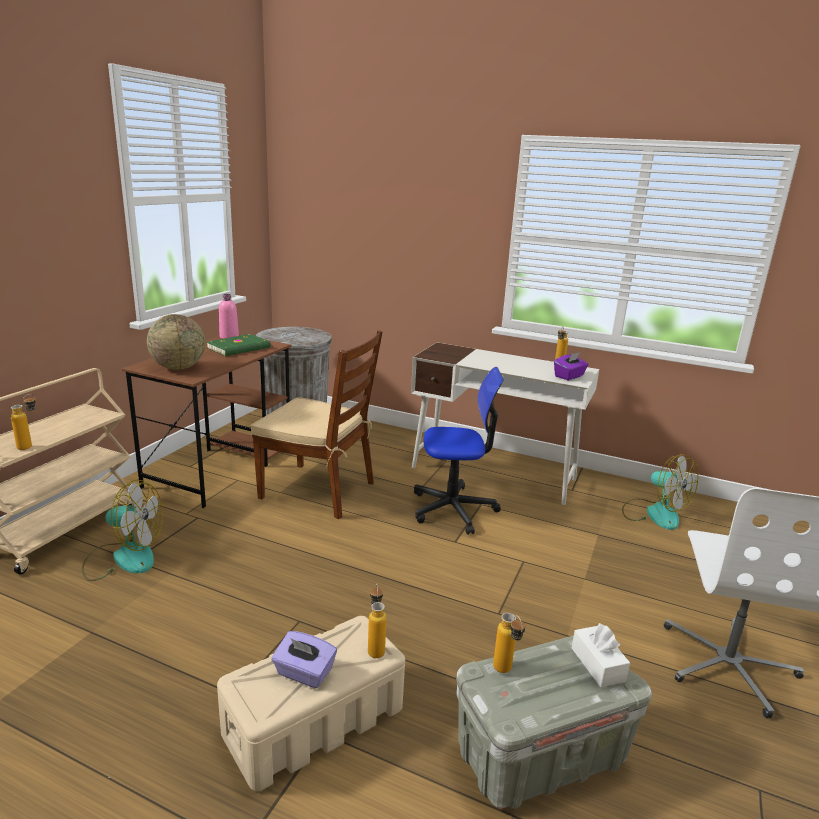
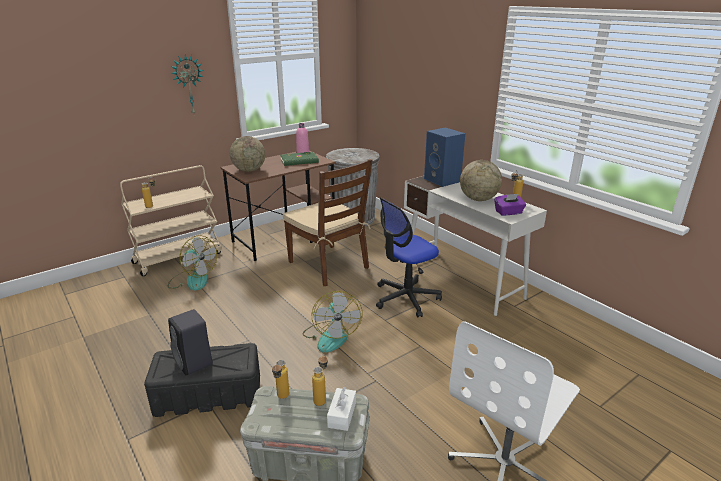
camera: 30 degrees right, 5 degrees up
beige storage box [217,616,405,791] -> black storage box [144,343,260,417]
purple tissue box [271,631,337,688] -> black speaker [168,309,213,376]
bottle [368,584,387,658] -> bottle moved to [312,354,328,406]
office chair [414,367,504,535] -> office chair turned 120 degrees clockwise [376,198,442,318]
fan [622,454,698,530] -> fan moved to [303,291,363,353]
none -> wall clock [171,55,204,114]
none -> blue speaker [424,128,465,187]
none -> globe [460,160,502,201]

